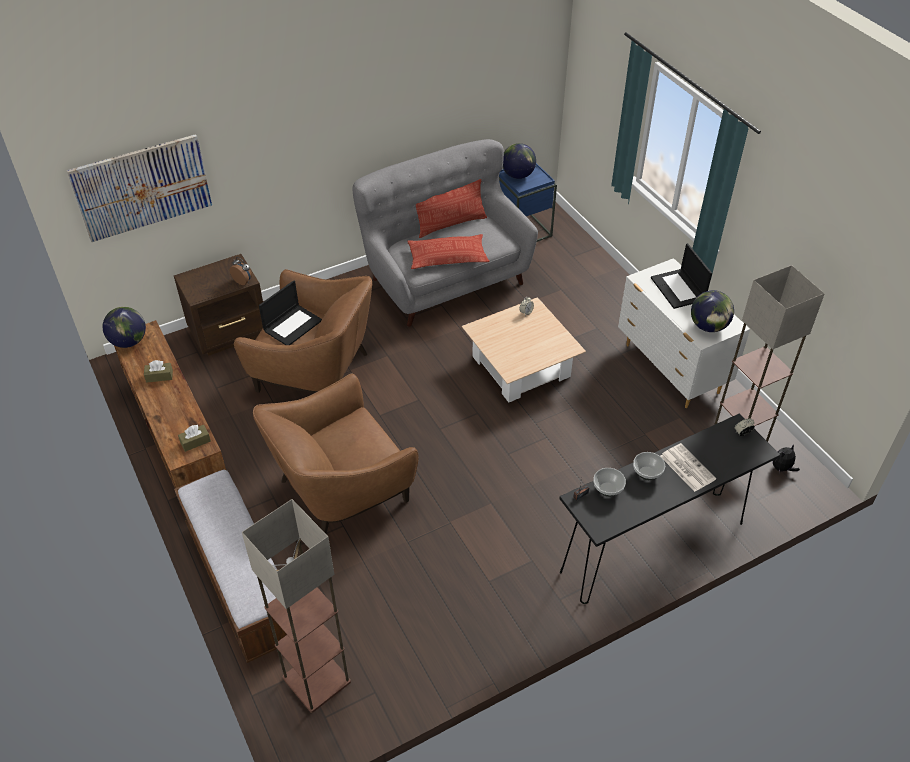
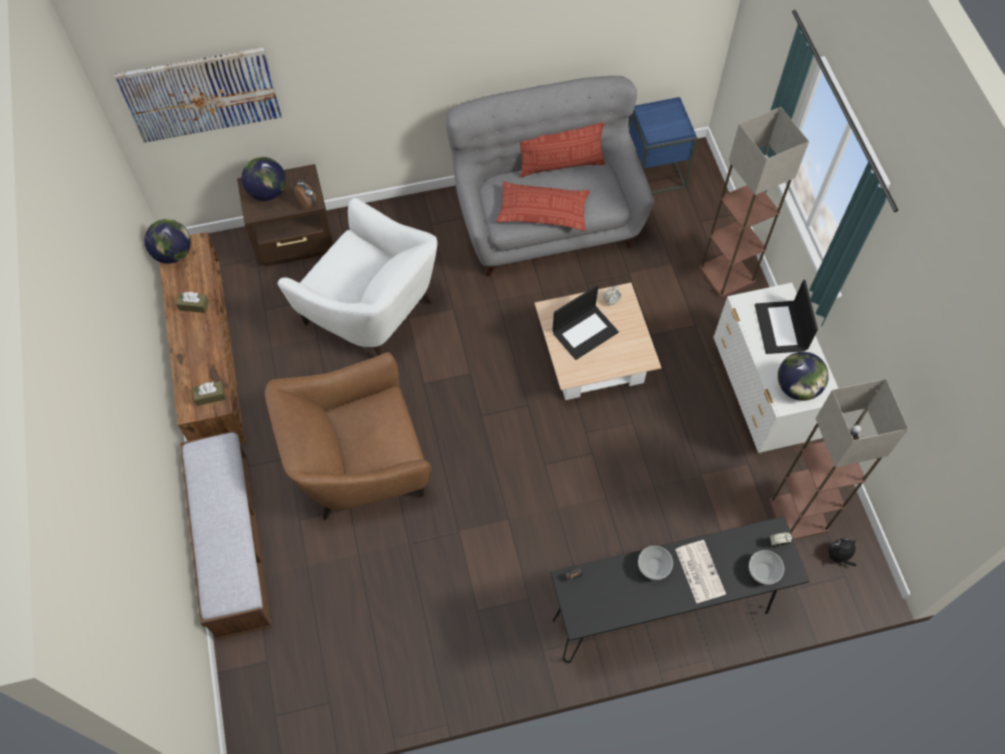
camera: 15 degrees right, 15 degrees up
brown armchair [234,269,372,393] -> white armchair [277,198,437,356]
floor lamp [242,499,351,713] -> floor lamp moved to [699,107,809,298]
laptop [259,280,322,345] -> laptop moved to [552,285,619,360]
globe [503,143,536,179] -> globe moved to [242,157,286,201]
bowl [593,468,626,497] -> bowl moved to [749,550,784,585]

